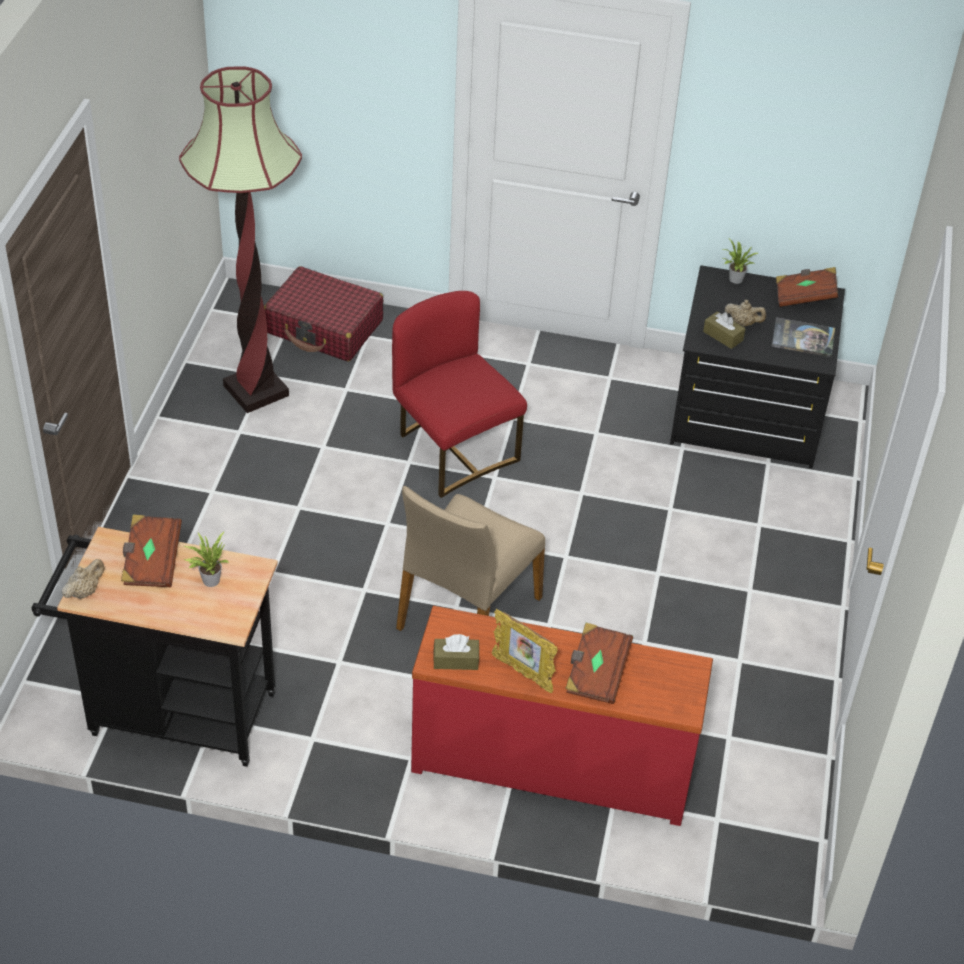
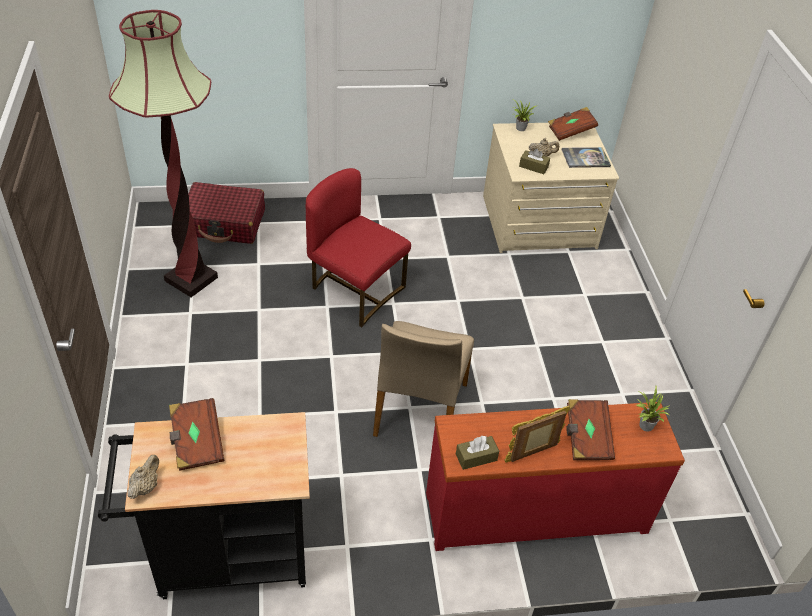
camera: 20 degrees left, 0 degrees up
potted plant [183,532,229,587] -> potted plant moved to [636,386,670,432]
picture frame [492,609,558,693] -> picture frame turned 135 degrees clockwise [504,406,570,463]
black dresser [670,265,845,469] -> beige dresser [483,123,619,253]

